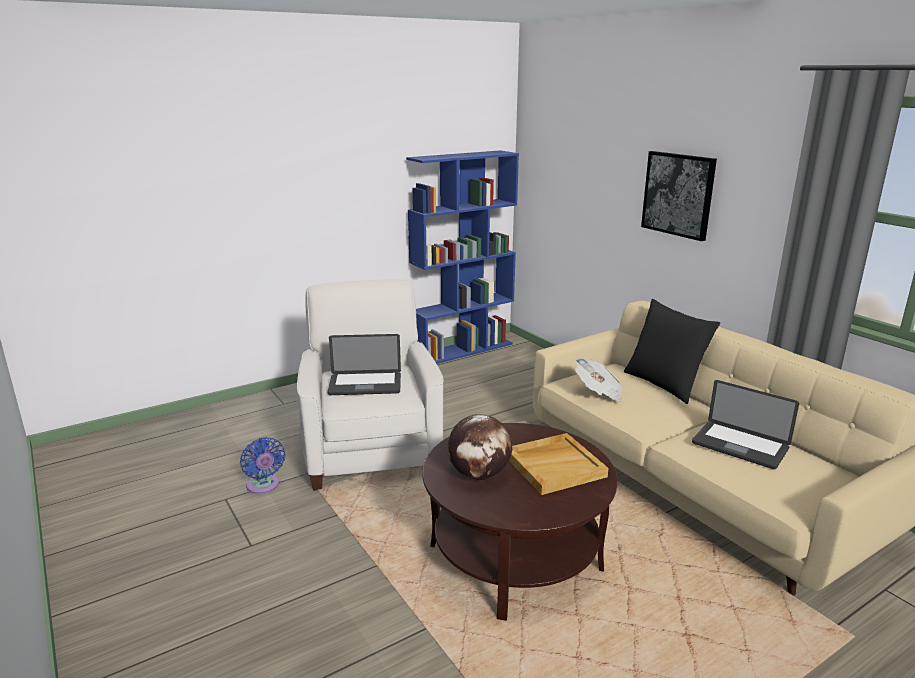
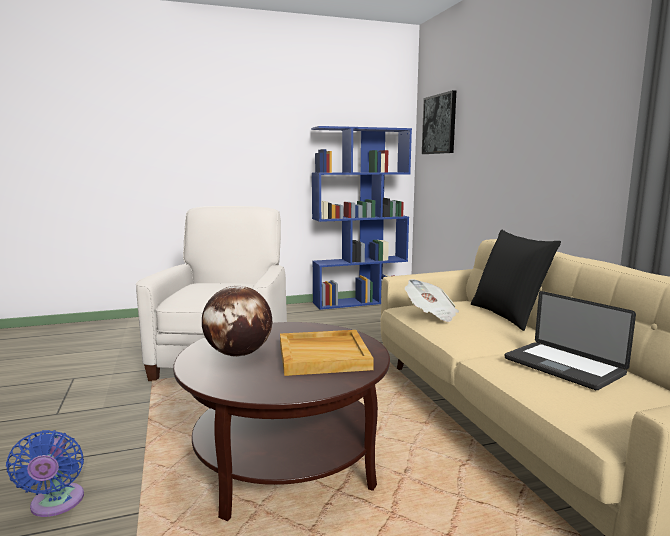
camera: 15 degrees right, 10 degrees down
blue fan [240,437,285,494] -> blue fan moved to [6,430,84,517]
laptop [327,334,401,395] -> none
picture [641,151,717,241] -> picture moved to [422,90,456,154]

